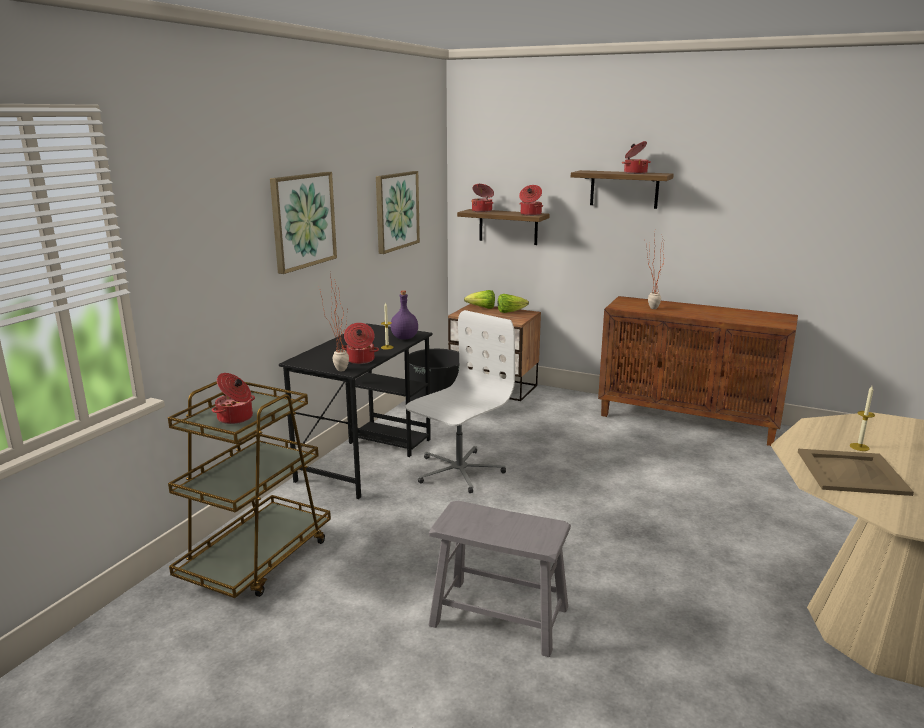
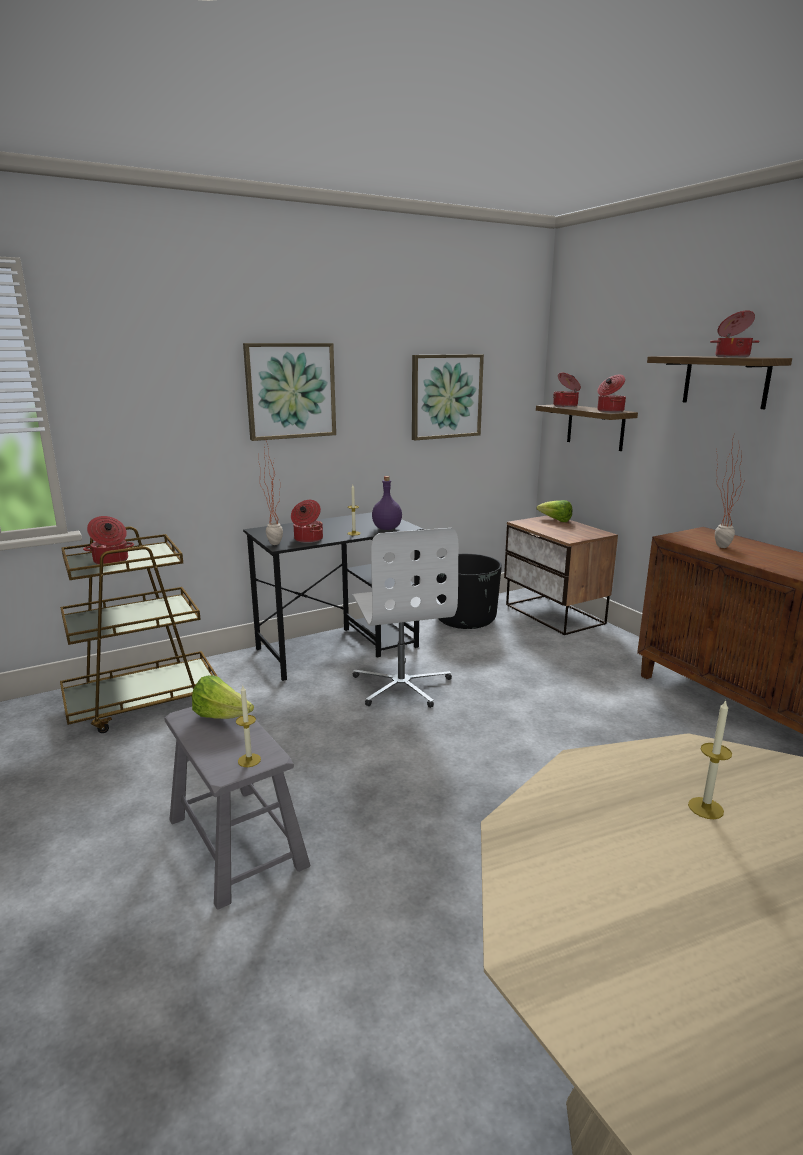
camera: 35 degrees right, 0 degrees up
white office chair [406,310,515,493] -> white office chair turned 90 degrees clockwise [353,528,458,708]
lettuce [498,294,529,313] -> lettuce moved to [192,675,254,719]
beige tray [798,449,914,496] -> none
none -> candle [236,686,261,767]

